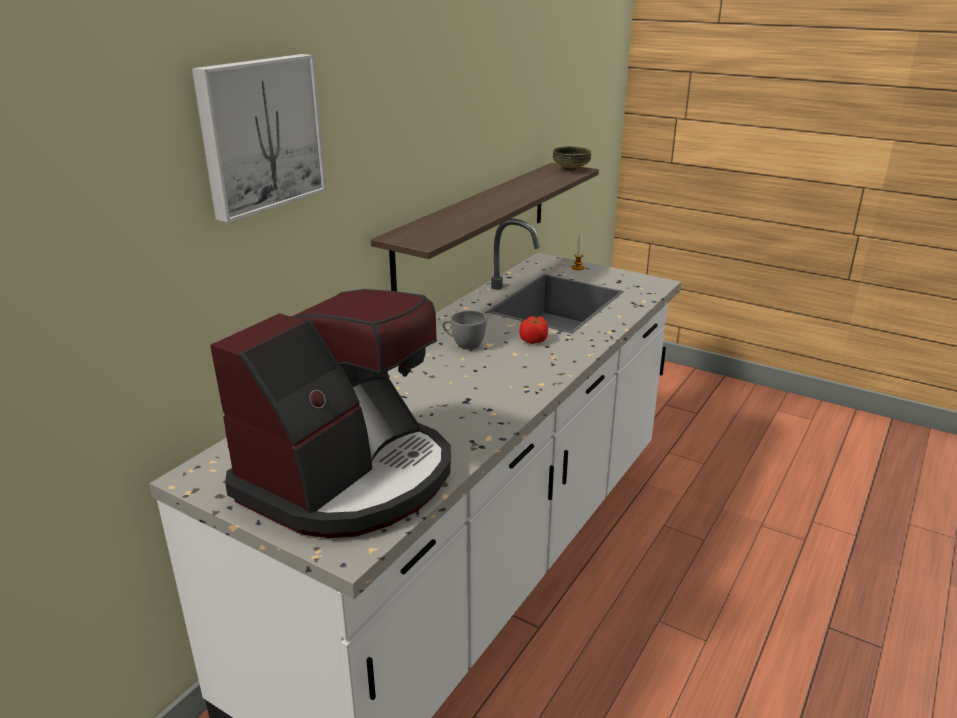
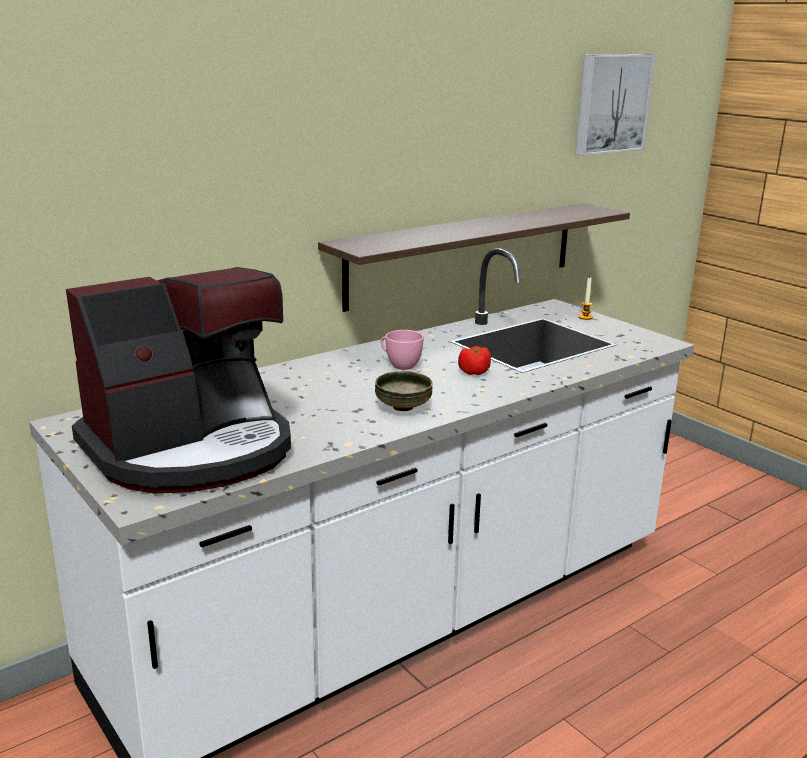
camera: 20 degrees right, 5 degrees down
picture [192,54,326,223] -> picture moved to [575,55,655,156]
grey cup [442,311,487,350] -> pink cup [380,330,424,370]
bowl [553,146,591,171] -> bowl moved to [375,371,433,411]

